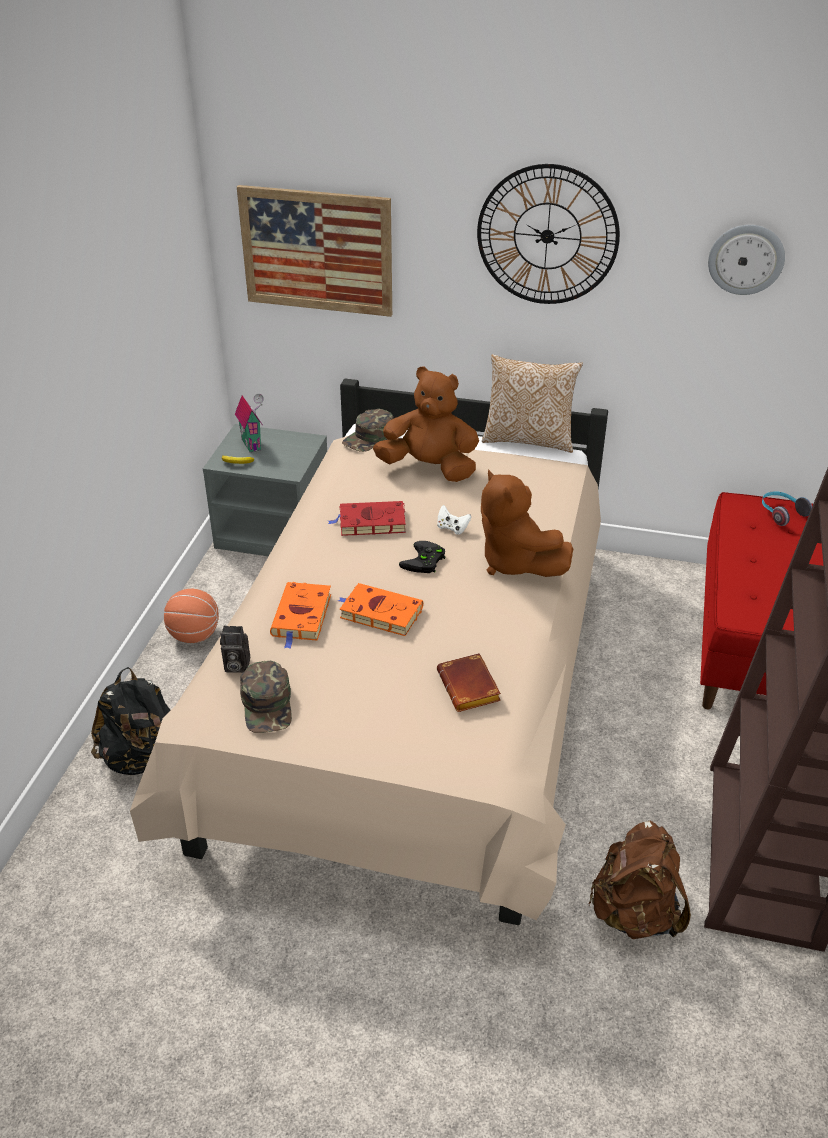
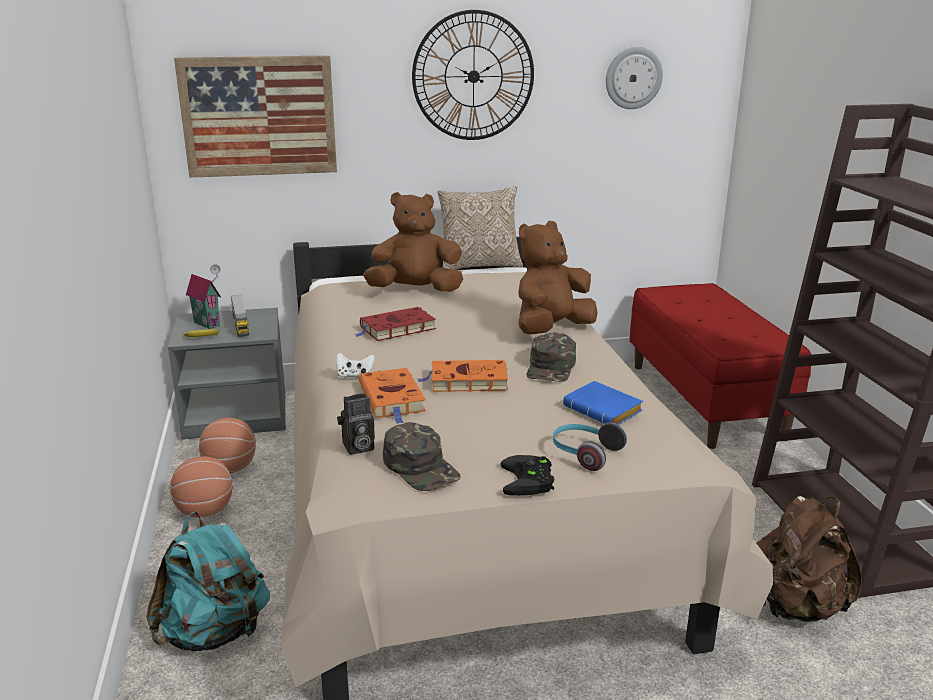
camera: 25 degrees left, 15 degrees down
black backpack [91,667,170,775] -> turquoise backpack [146,512,270,651]
green cap [342,409,393,452] -> green cap moved to [527,332,576,382]
black game controller [399,541,445,573] -> black game controller moved to [500,455,554,496]
white game controller [437,505,471,535] -> white game controller moved to [336,353,375,378]
brown book [437,653,501,712] -> blue book [563,381,643,425]
brown plush toy [481,469,573,577] -> brown plush toy turned 105 degrees clockwise [518,221,598,335]
headphones [762,491,812,526] -> headphones moved to [553,423,627,471]
none -> basketball [199,418,256,473]
none -> toy truck [230,294,249,337]

